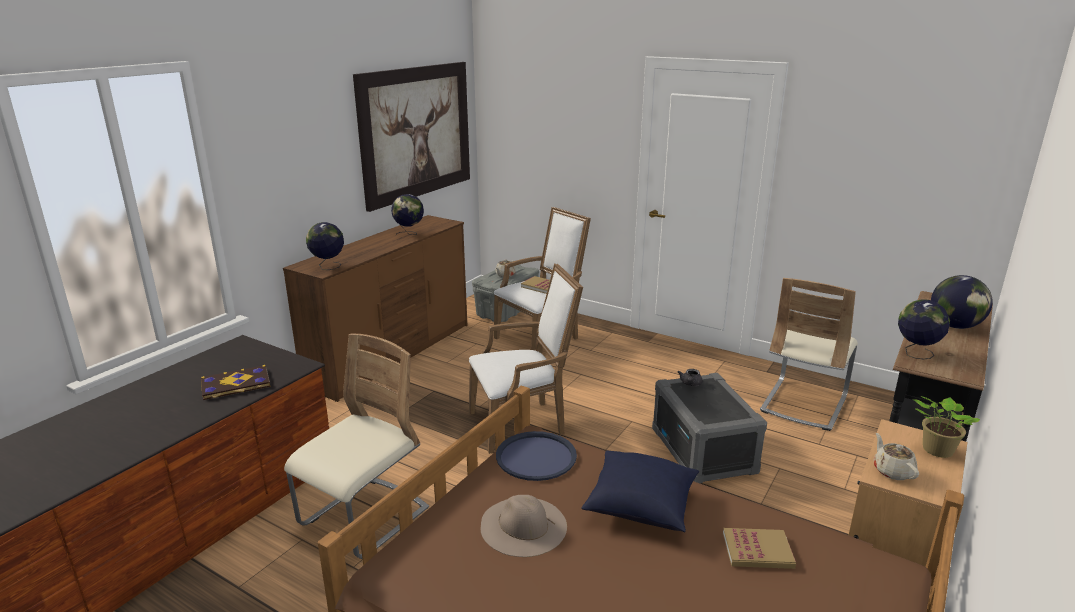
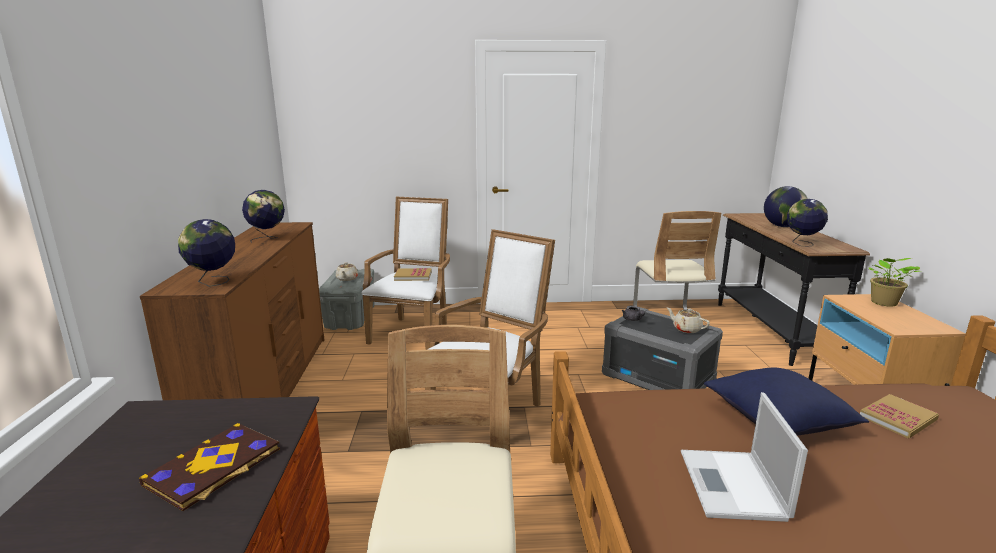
camera: 35 degrees left, 5 degrees down
picture [353,62,470,212] -> none
beige hat [481,495,567,557] -> laptop [681,392,808,522]
blue tray [496,431,577,481] -> none
beige teapot [874,433,919,480] -> beige teapot moved to [666,307,710,333]

